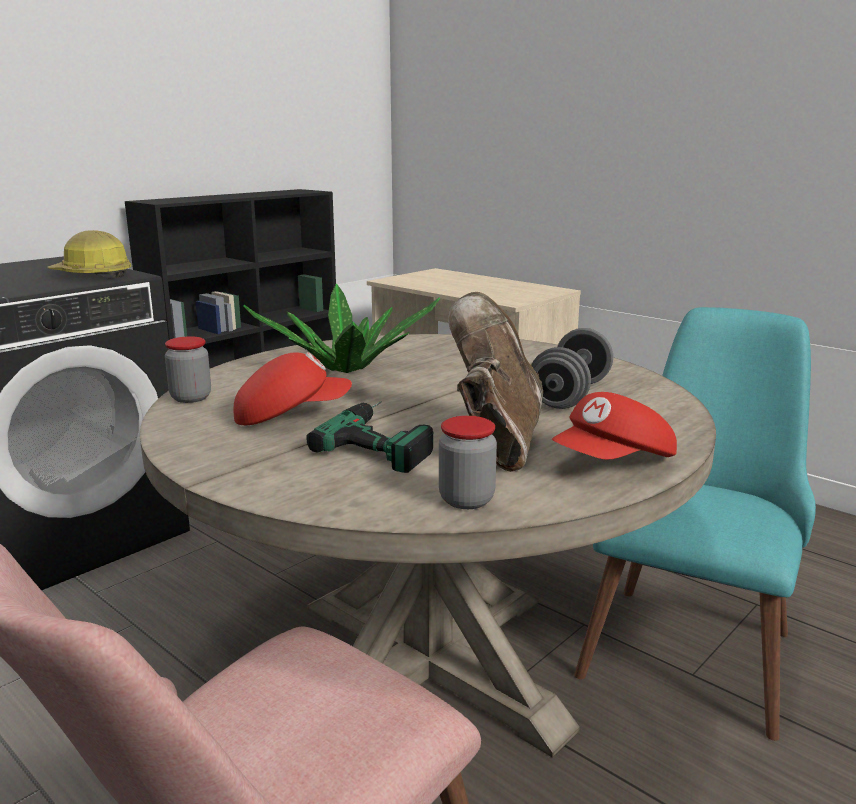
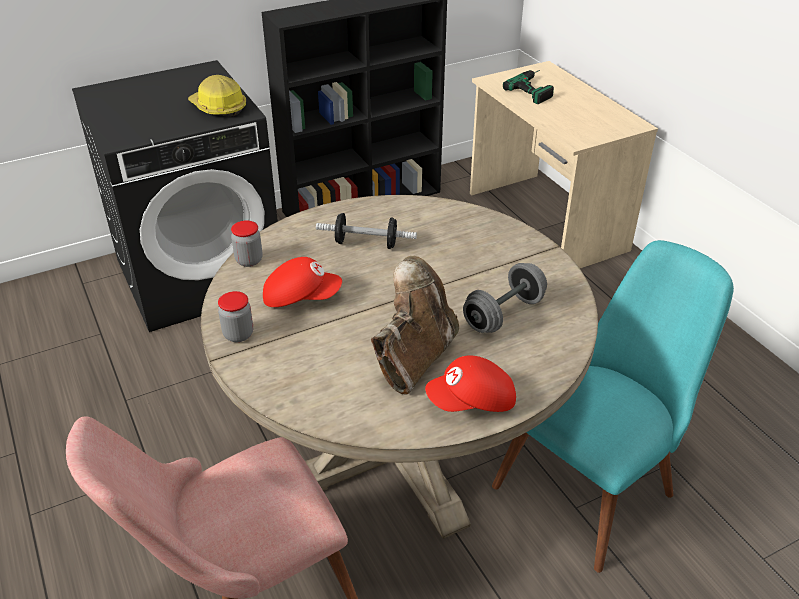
camera: 20 degrees right, 20 degrees up
potted plant [243,283,440,373] -> dumbbell [316,213,417,249]
power drill [306,401,433,473] -> power drill moved to [503,70,554,104]
jar [439,416,497,509] -> jar moved to [218,291,253,342]

